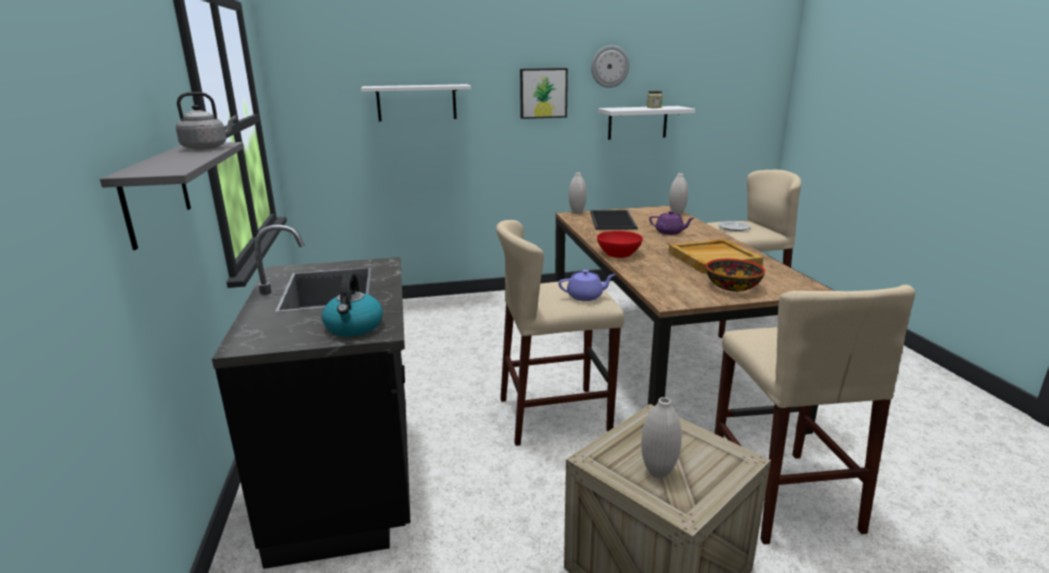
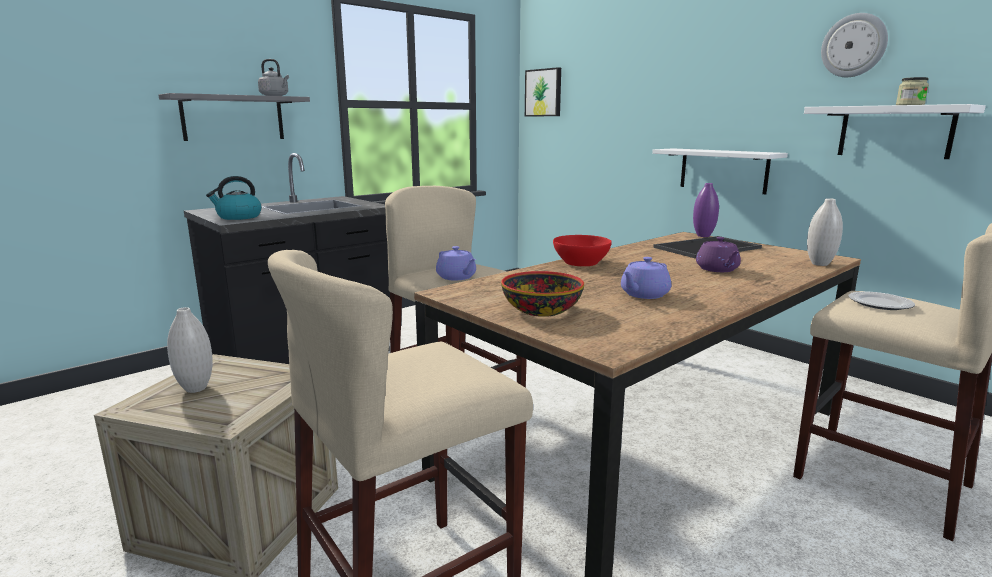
camera: 60 degrees right, 5 degrees down
white shelf [361,84,471,121] -> white shelf moved to [652,148,788,195]
picture [520,68,568,119] -> picture moved to [525,67,561,117]
white vase [569,173,587,214] -> purple vase [693,183,719,237]
beige tray [669,239,763,273] -> purple teapot [621,257,671,299]

